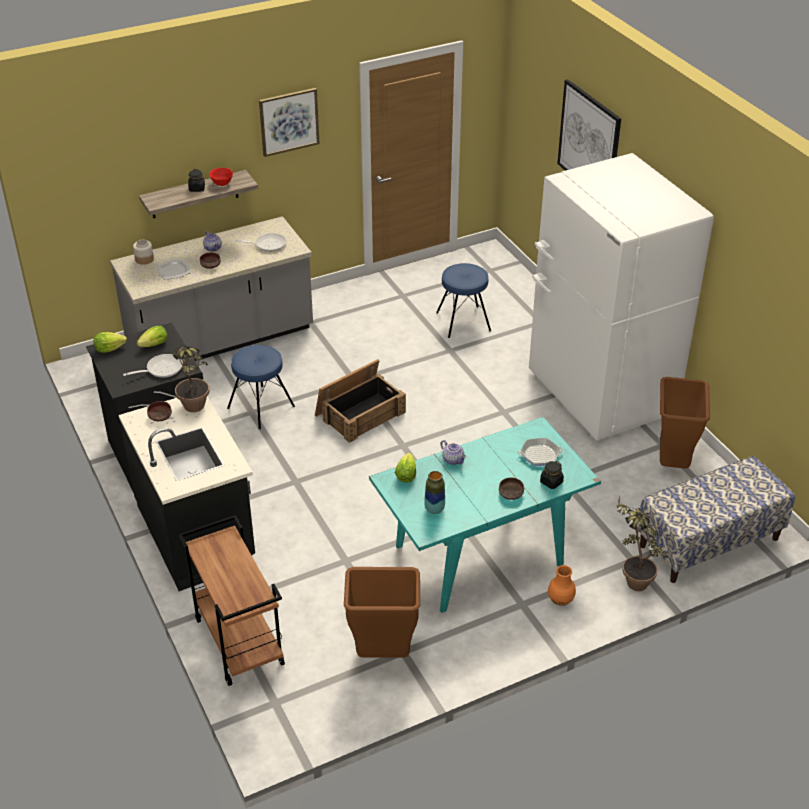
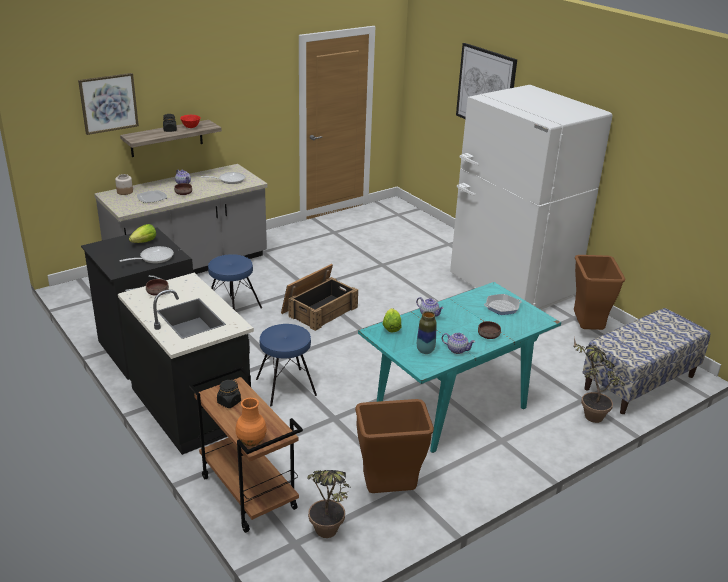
camera: 10 degrees left, 10 degrees down
lettuce [94,332,127,353] -> none
potted plant [173,346,209,412] -> potted plant moved to [307,470,351,538]
picture [259,88,320,157] -> picture moved to [78,73,139,135]
blue stool [436,263,491,338] -> blue stool moved to [256,324,317,406]
black jar [540,461,564,489] -> black jar moved to [217,379,241,408]
orange vase [548,565,576,606] -> orange vase moved to [235,398,267,446]
none -> teapot [442,333,475,354]

